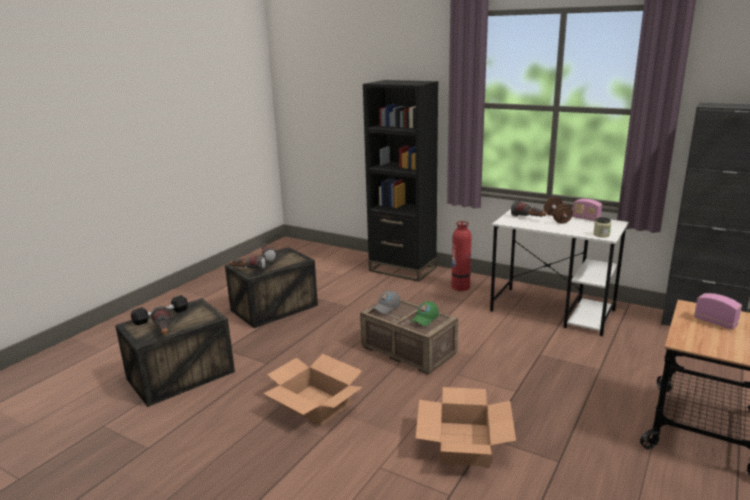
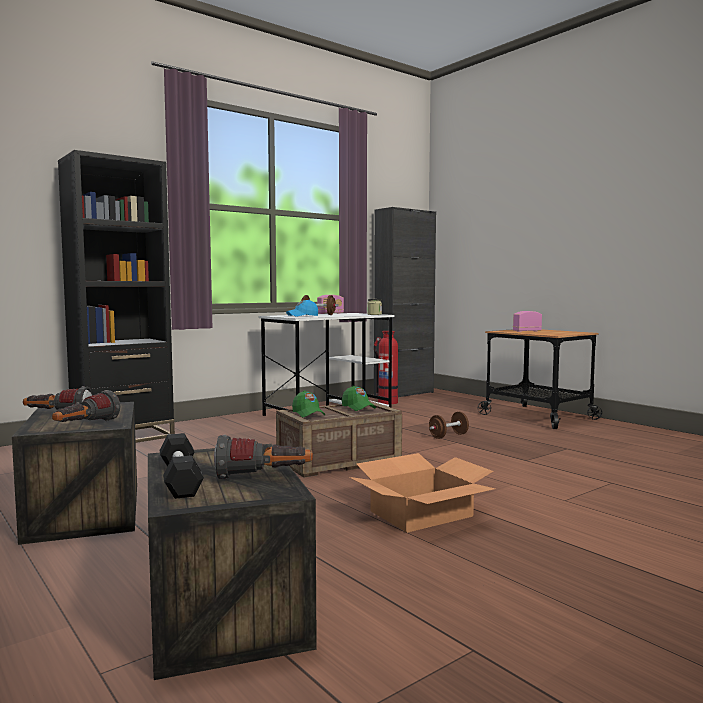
camera: 70 degrees left, 15 degrees down
grey cap [372,290,400,314] -> green cap [292,390,325,417]
cardboard box [416,387,516,467] -> none
fire extinguisher [451,221,472,291] -> fire extinguisher moved to [374,331,398,404]
flashlight [511,200,546,217] -> blue cap [286,300,318,317]
none -> brown dumbbell [429,412,469,439]

